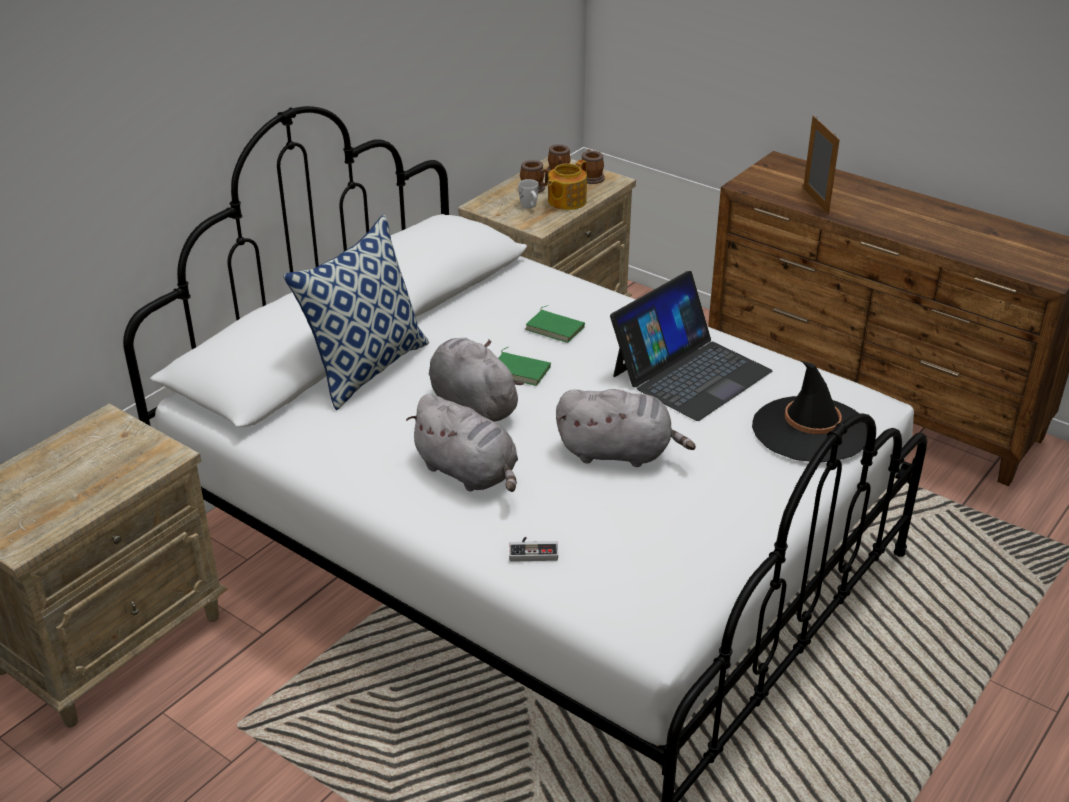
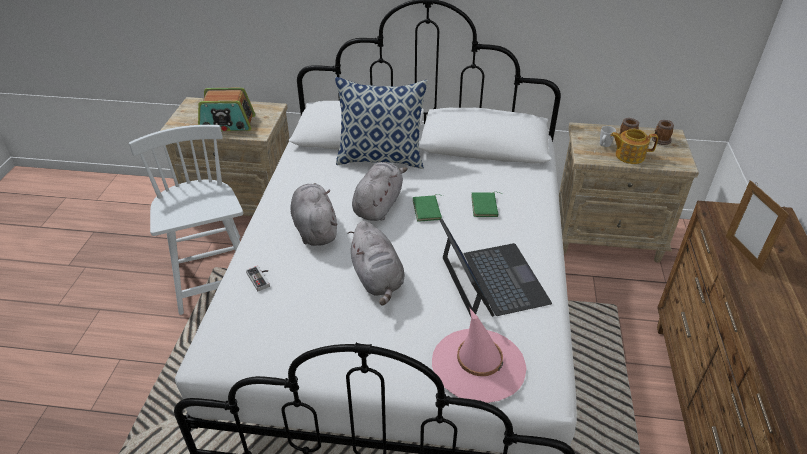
camera: 60 degrees right, 5 degrees up
grey plush toy [406,394,518,492] -> grey plush toy turned 150 degrees clockwise [290,183,338,246]
mug [582,149,605,184] -> none
laptop [610,271,773,421] -> laptop turned 120 degrees counterclockwise [439,219,552,317]
black hat [752,361,867,462] -> pink hat [432,309,527,403]
picture frame [803,116,840,214] -> picture frame turned 120 degrees clockwise [726,180,789,271]
none -> white chair [129,125,243,315]
none -> radio [198,87,255,131]

